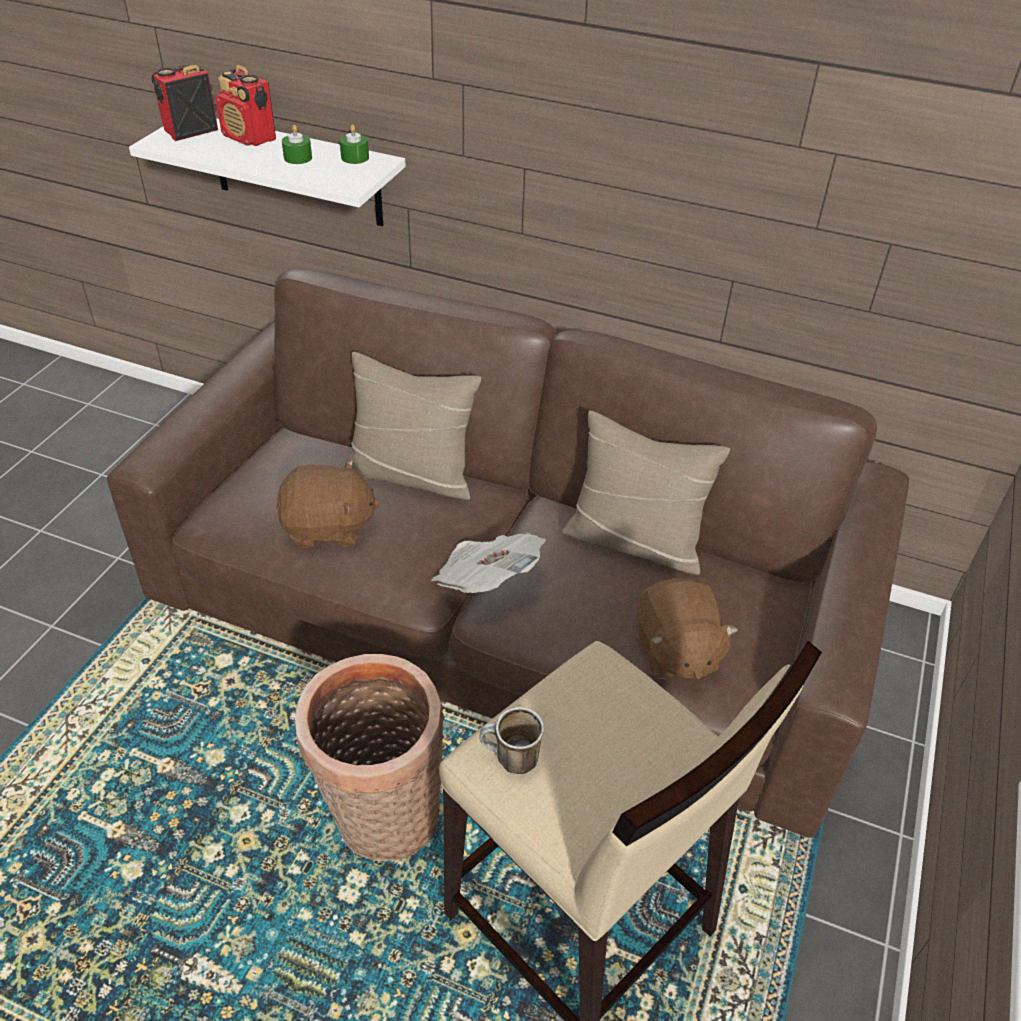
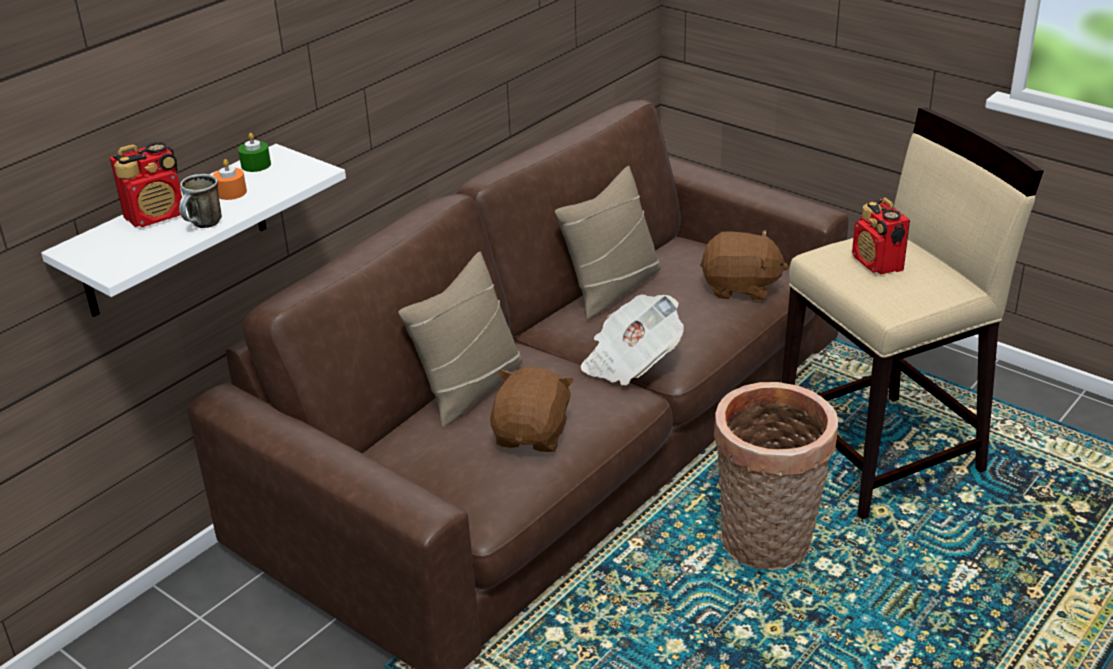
camera: 70 degrees left, 10 degrees down
radio [152,64,218,141] -> radio moved to [852,198,910,275]
green candle [282,125,312,164] -> orange candle [213,159,247,200]
mug [479,707,544,774] -> mug moved to [179,174,222,228]

